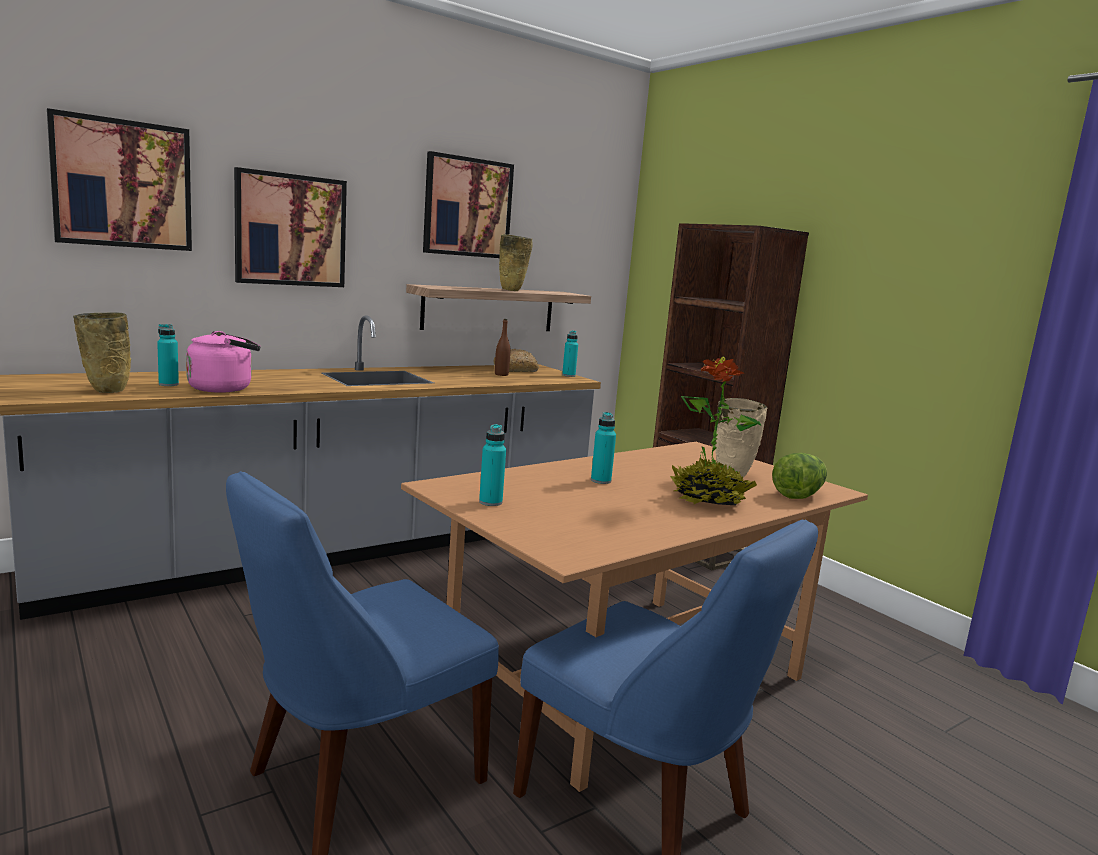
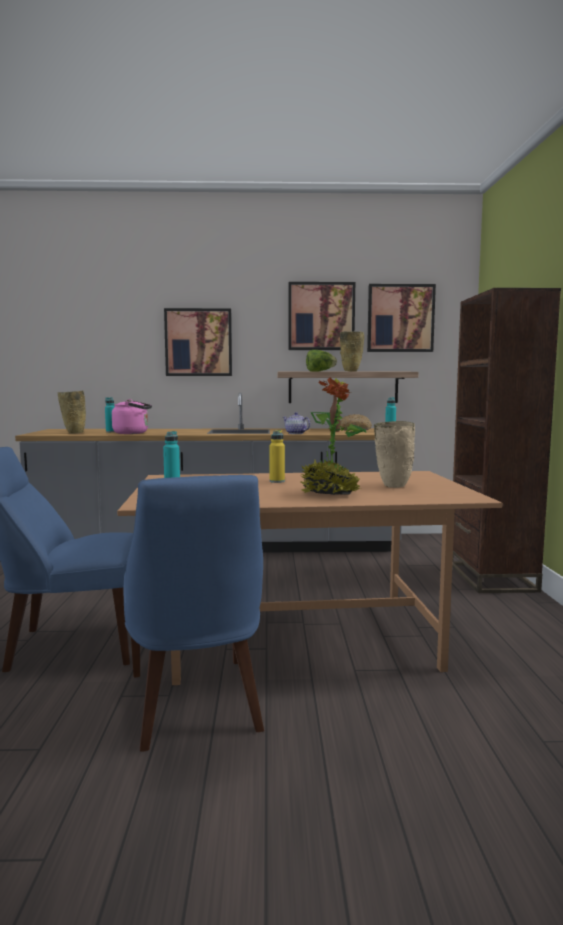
camera: 35 degrees right, 5 degrees down
picture [47,108,192,251] -> picture moved to [367,284,436,352]
turquoise bottle [591,412,616,484] -> yellow bottle [270,430,285,483]
lettuce [772,453,827,499] -> lettuce moved to [306,350,337,372]
none -> teapot [283,412,311,434]

